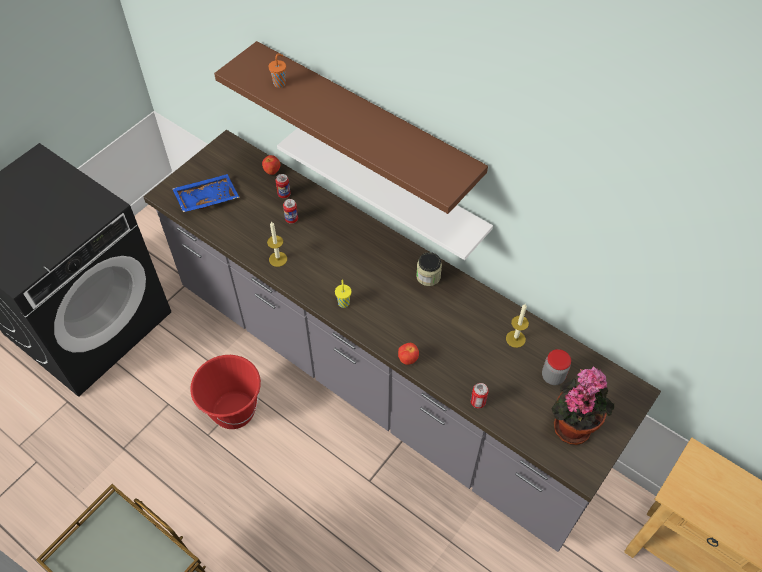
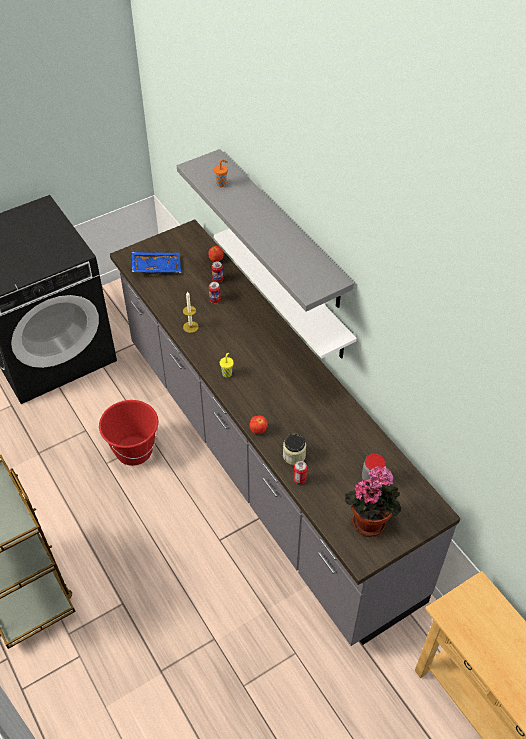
camera: 20 degrees right, 5 degrees down
brown shelf [214,41,488,214] -> grey shelf [177,149,354,312]
jar [416,252,442,286] -> jar moved to [283,433,306,465]
candle [506,304,529,348] -> none

